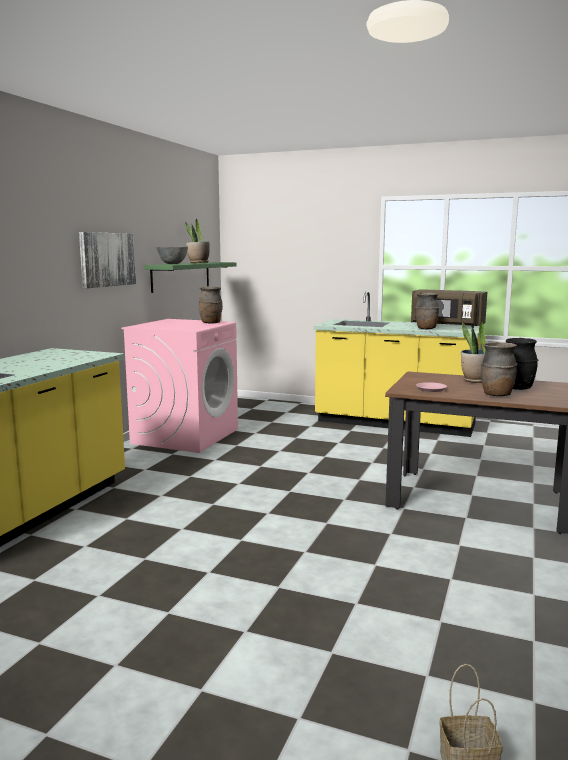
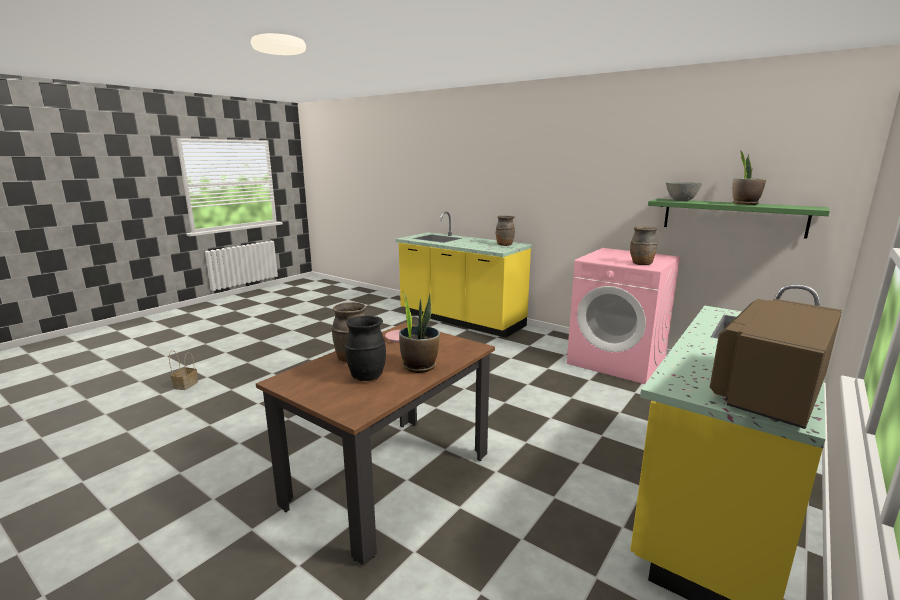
camera: 105 degrees right, 5 degrees up
picture [79,232,136,288] -> none
brown vase [415,293,439,329] -> brown vase moved to [496,216,515,246]

